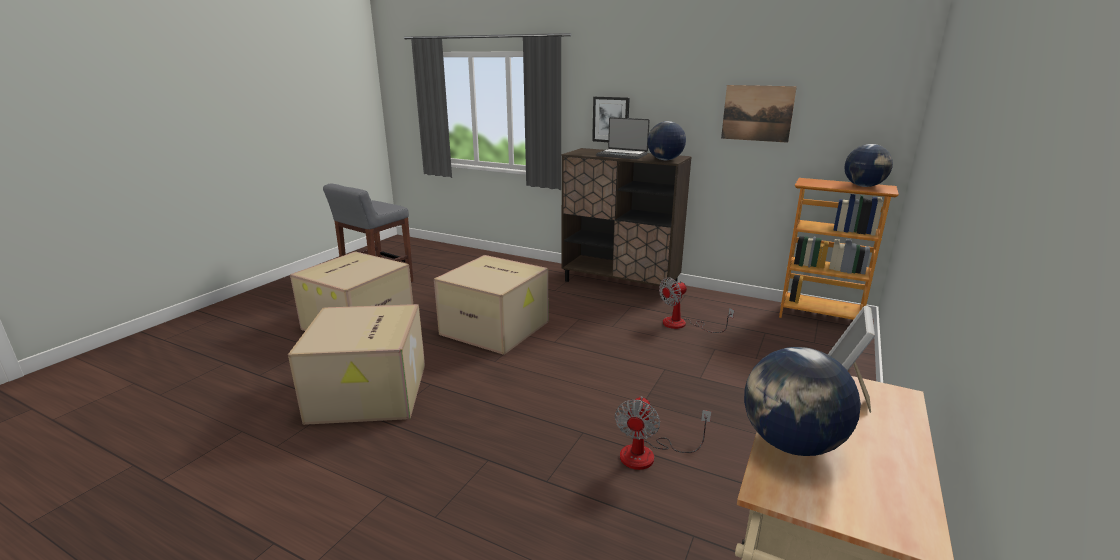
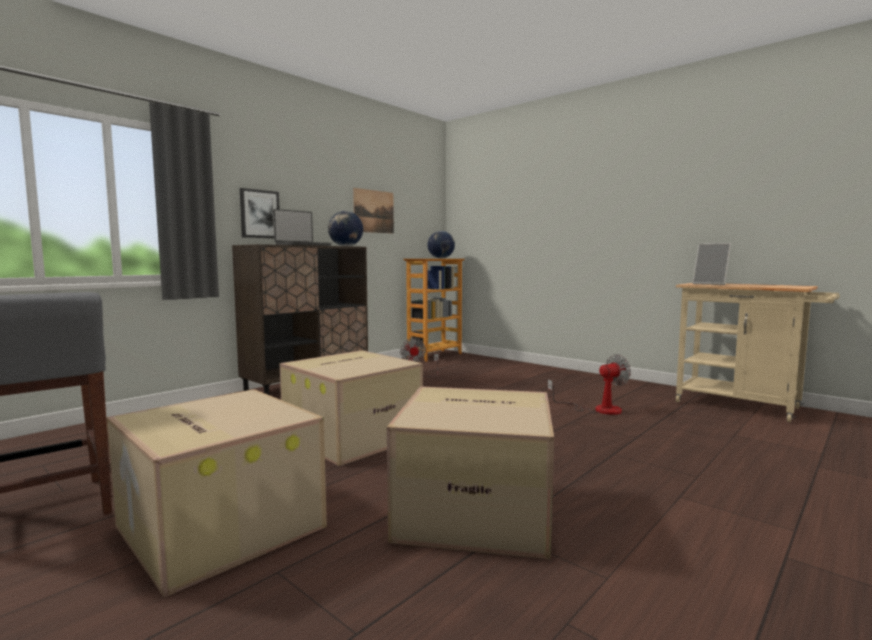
camera: 75 degrees left, 15 degrees down
fan [615,396,711,470] -> fan turned 60 degrees counterclockwise [548,354,631,415]
globe [744,347,861,456] -> none

